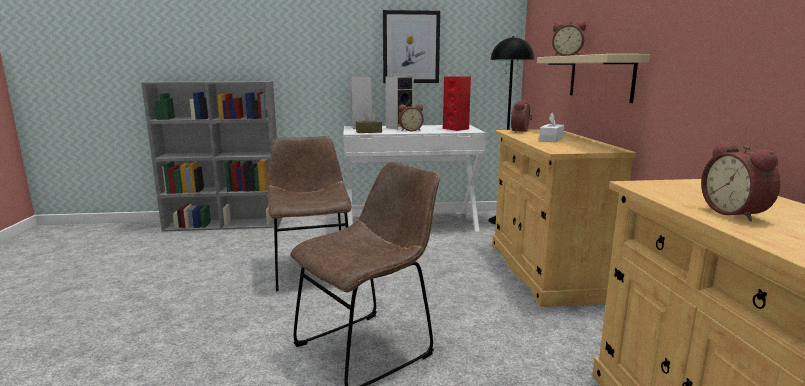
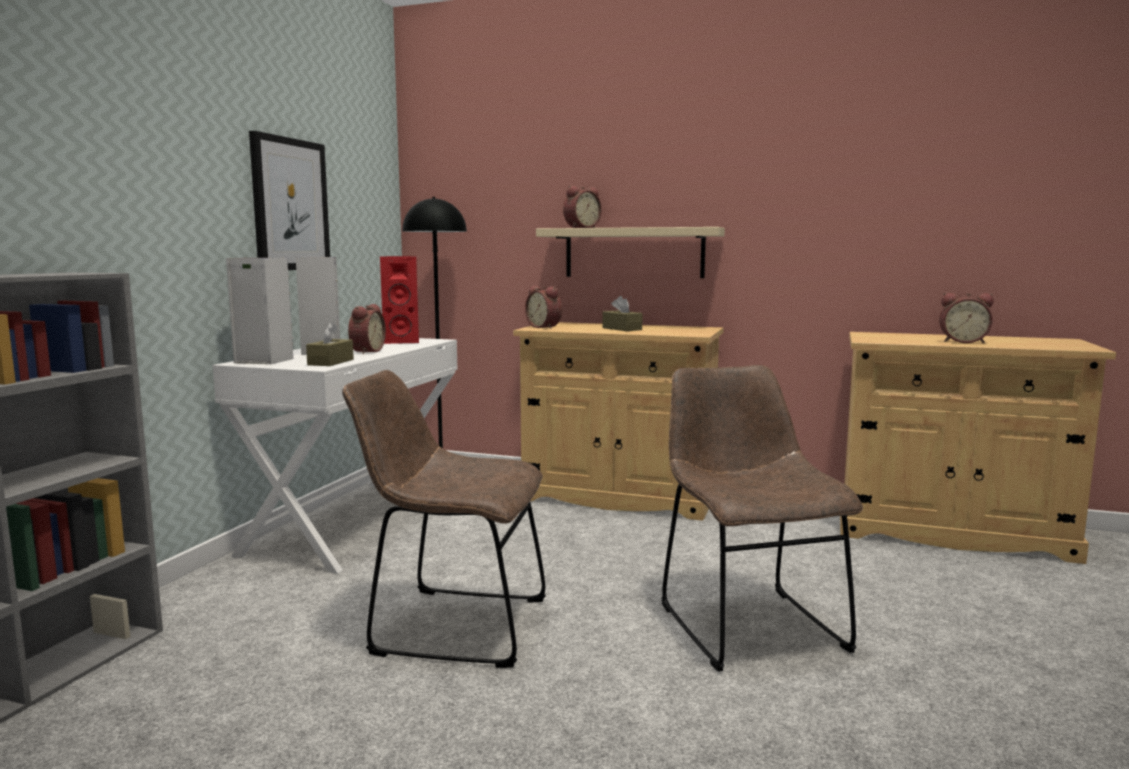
camera: 65 degrees left, 5 degrees down
white tissue box [539,113,564,142] -> brown tissue box [602,296,643,331]

